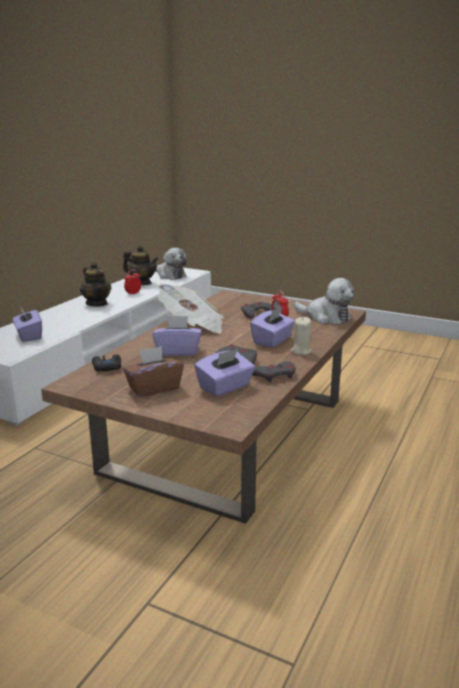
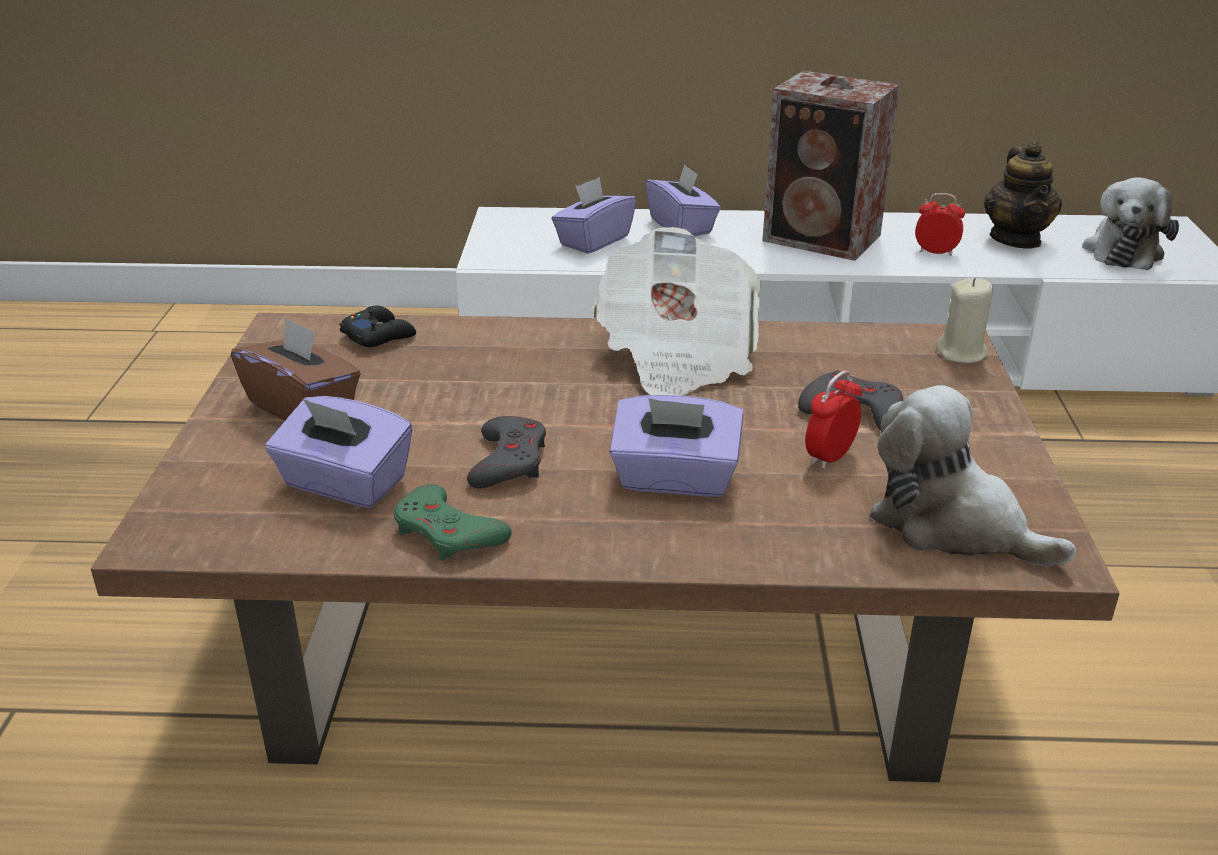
camera: 65 degrees right, 10 degrees up
teapot [80,262,111,306] -> speaker [762,71,900,261]
purple tissue box [152,316,202,356] -> purple tissue box moved to [646,164,721,236]
grey game controller [252,361,296,383] -> green game controller [394,484,512,561]
beige candle [291,317,312,355] -> beige candle moved to [936,278,993,363]
plush toy [294,278,354,324] -> plush toy turned 120 degrees clockwise [870,385,1076,567]

